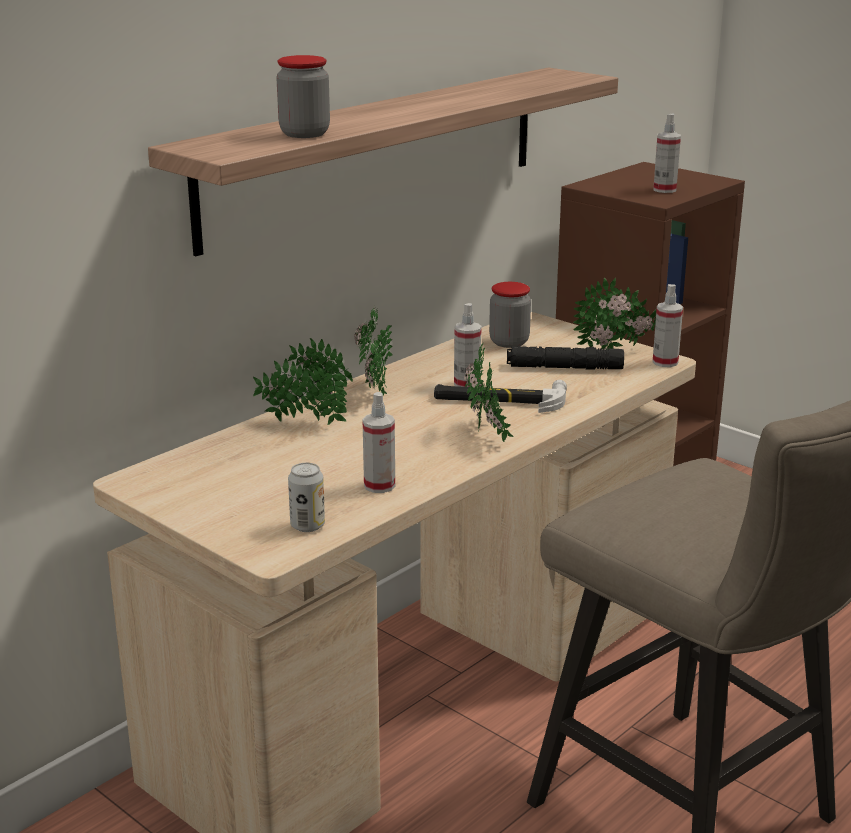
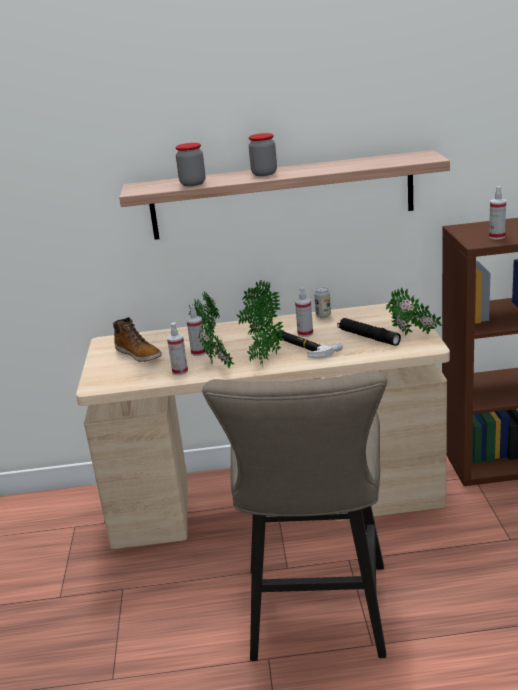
camera: 45 degrees right, 0 degrees up
can [288,463,325,532] -> can moved to [314,287,331,318]
jar [489,282,531,348] -> jar moved to [249,133,277,176]
spray bottle [652,284,683,367] -> spray bottle moved to [187,305,206,356]
none -> boot [113,317,162,362]
none -> potted plant [198,316,235,368]

